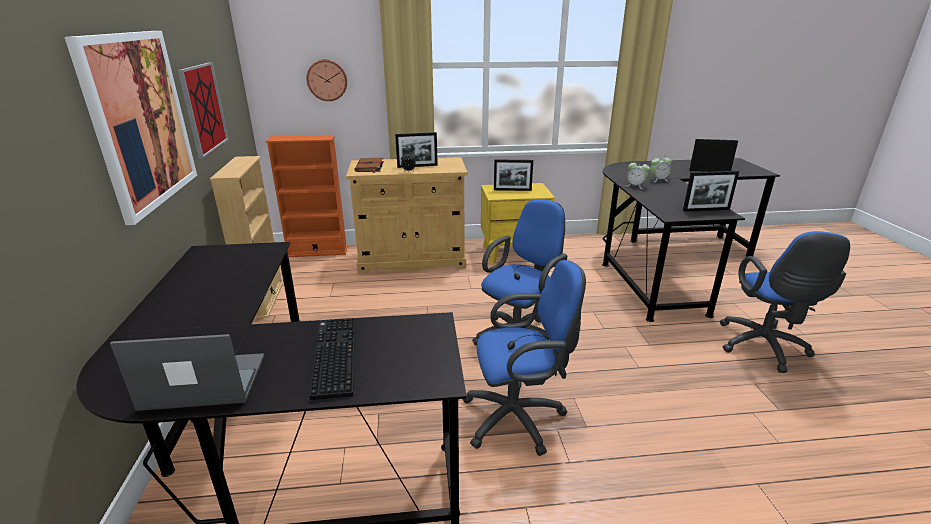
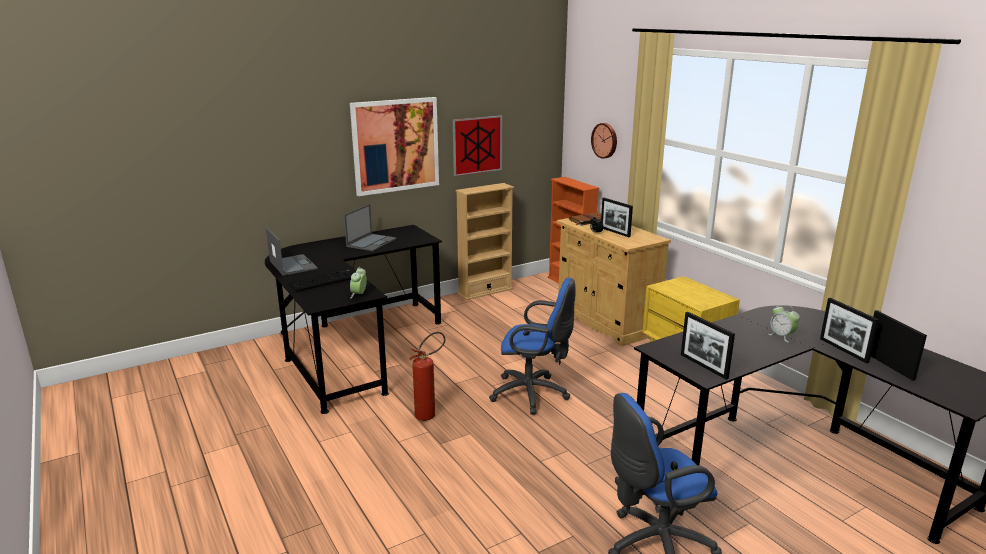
camera: 65 degrees right, 5 degrees down
blue office chair [463,260,586,456] -> fire extinguisher [409,332,445,421]
picture frame [494,159,533,191] -> picture frame moved to [820,298,879,364]
alarm clock [627,160,650,189] -> alarm clock moved to [350,267,367,299]
none -> laptop [344,204,397,251]

